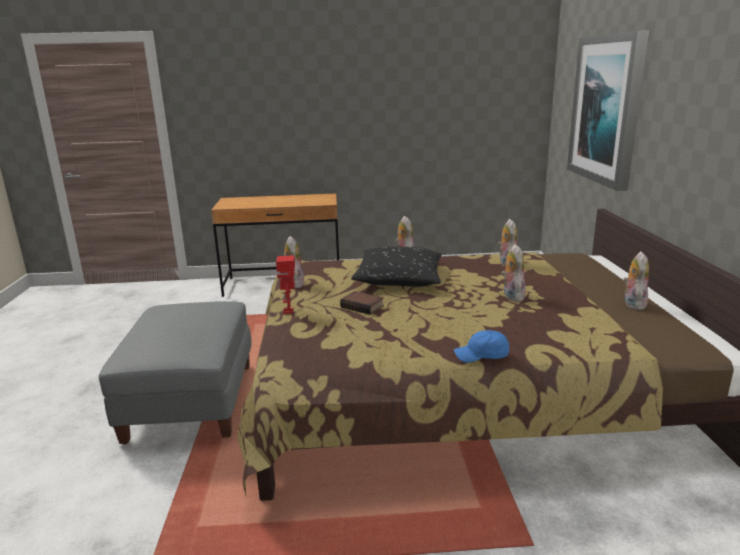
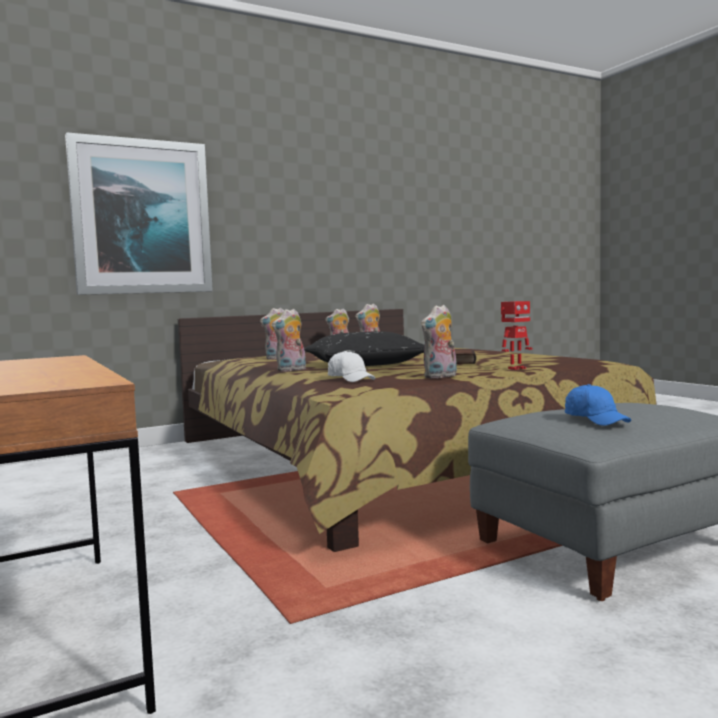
camera: 115 degrees left, 15 degrees down
blue cap [454,330,509,363] -> blue cap moved to [565,384,631,426]
none -> white cap [328,351,375,382]

